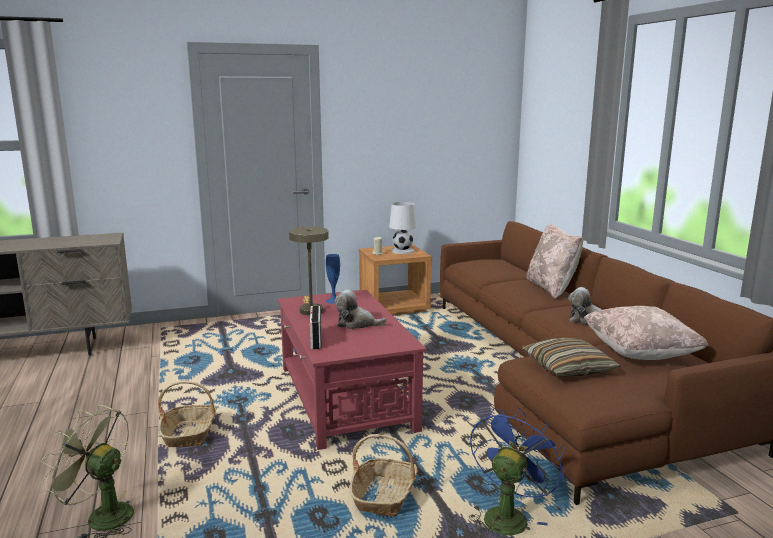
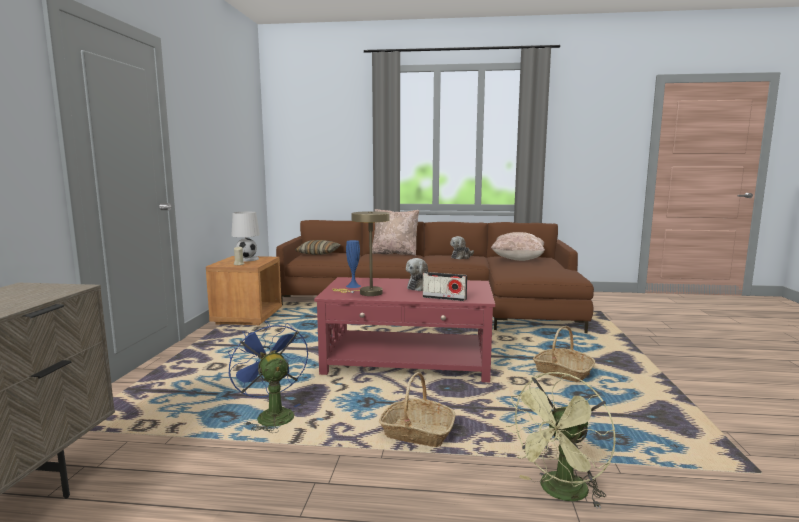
camera: 65 degrees left, 5 degrees down
blue fan [469,408,565,537] -> blue fan moved to [227,321,308,433]
pillow [522,338,621,377] -> pillow moved to [295,240,341,255]

